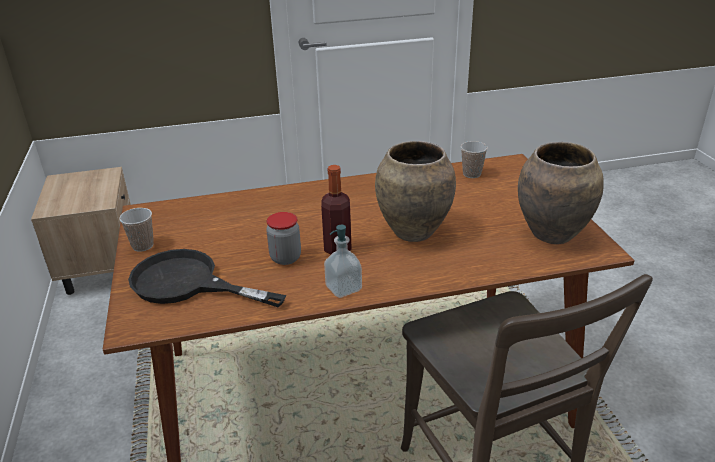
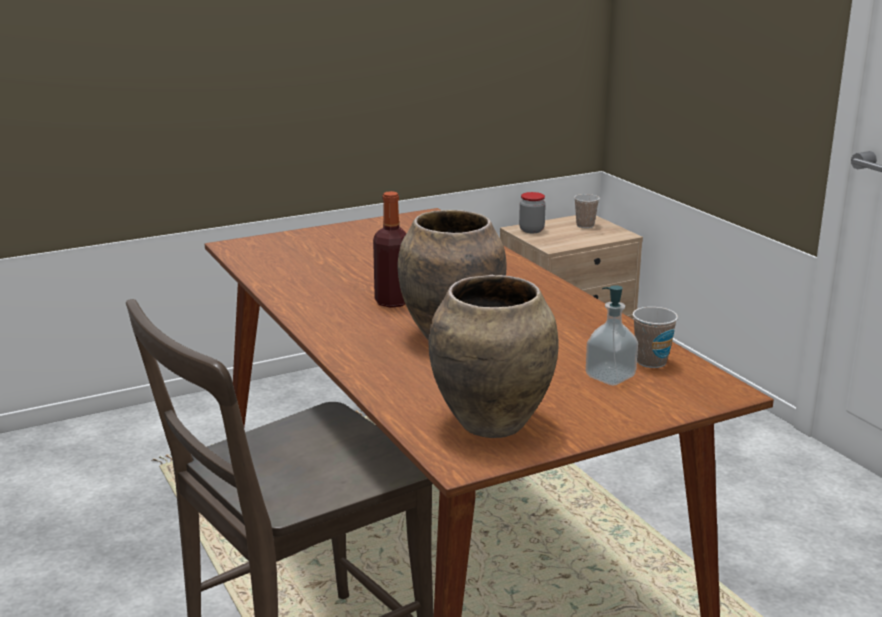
camera: 75 degrees right, 10 degrees down
cup [119,208,154,252] -> cup moved to [574,194,600,228]
black frying pan [128,249,286,308] -> none
jar [266,212,301,265] -> jar moved to [519,192,546,233]
soap dispenser [324,225,362,298] -> soap dispenser moved to [586,285,638,386]

